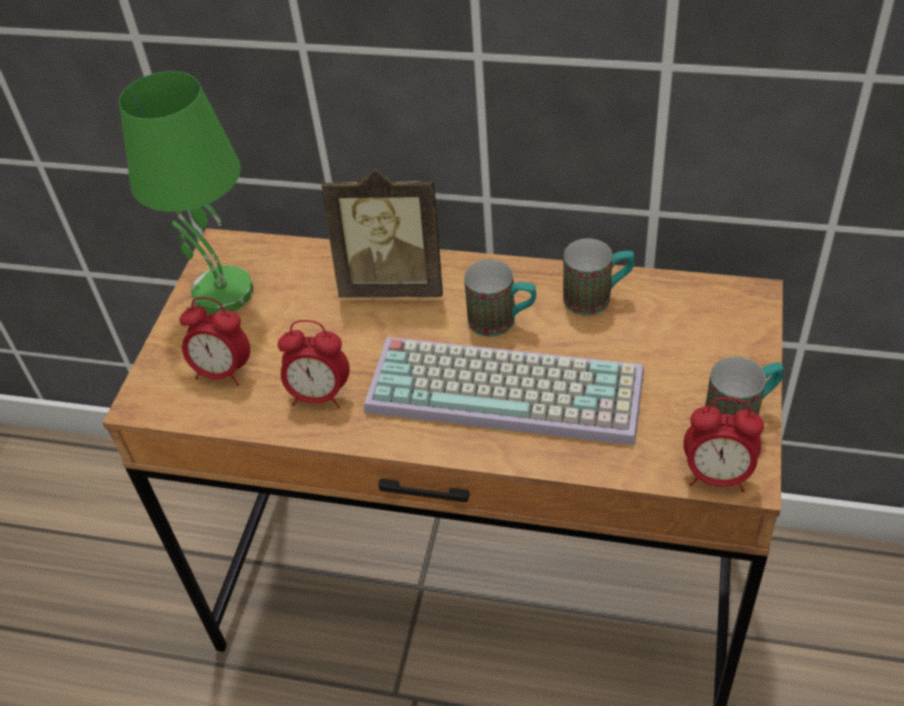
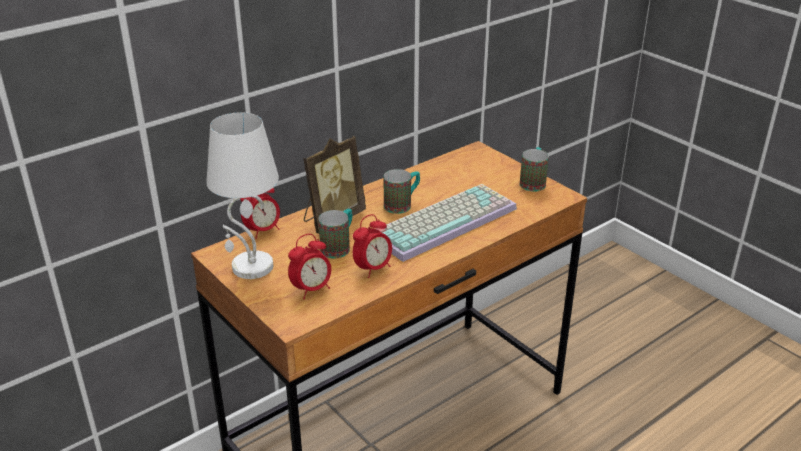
camera: 55 degrees left, 15 degrees down
green table lamp [119,71,253,314] -> white table lamp [206,112,279,279]
mug [563,238,634,315] -> mug moved to [318,209,352,258]
alarm clock [683,397,764,492] -> alarm clock moved to [240,188,280,239]

